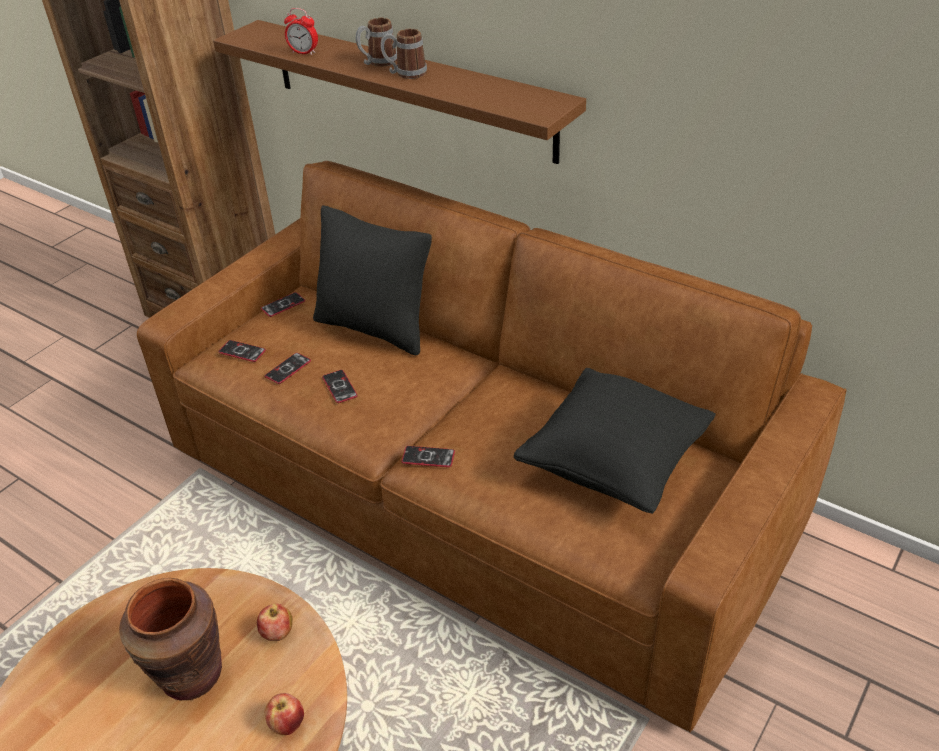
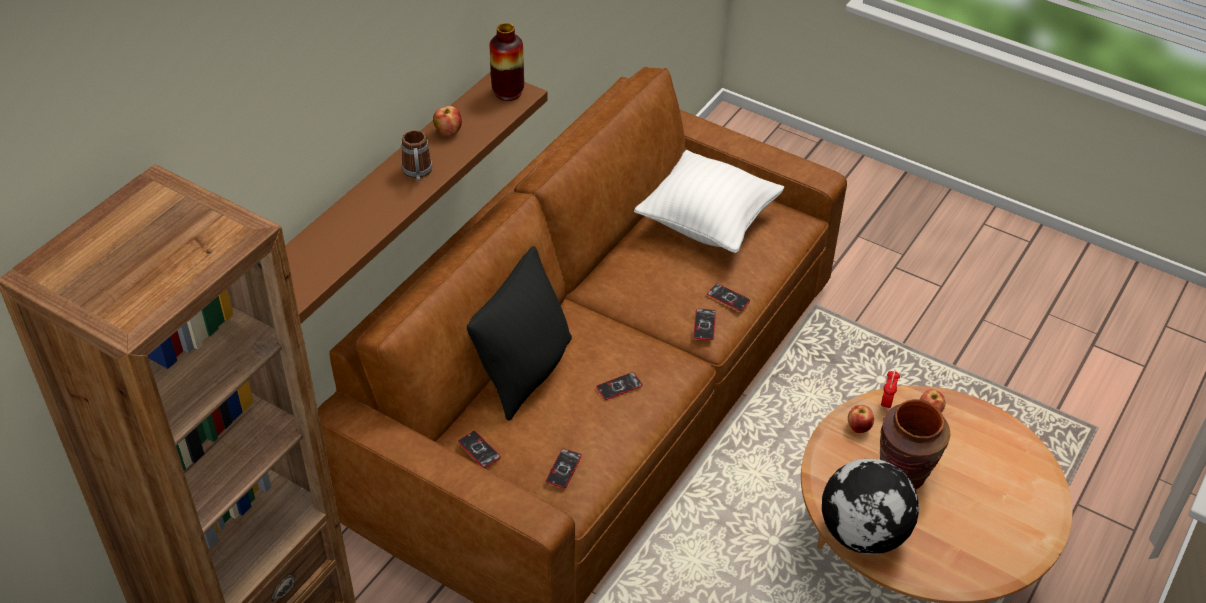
camera: 95 degrees left, 5 degrees up
phone [265,353,311,384] -> phone moved to [707,283,750,311]
alarm clock [284,8,318,55] -> alarm clock moved to [881,369,900,411]
mug [356,18,397,67] -> none
black pillow [513,368,716,514] -> white pillow [634,150,784,253]
none -> apple [433,106,462,136]
none -> vase [490,23,524,101]
none -> globe [822,458,919,555]

